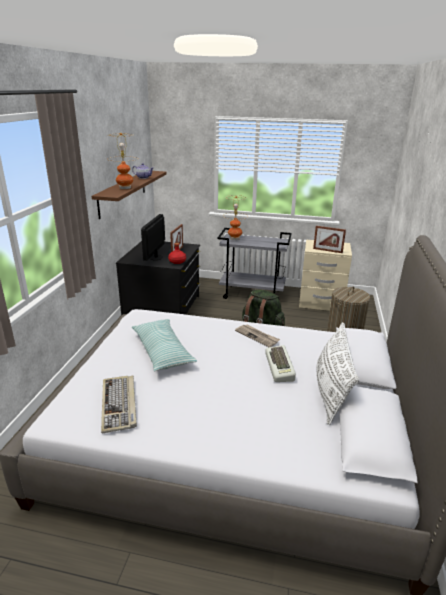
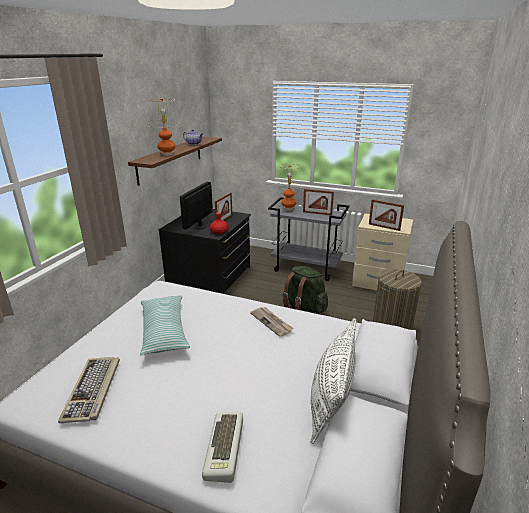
camera: 10 degrees right, 0 degrees up
keyboard [265,345,296,382] -> keyboard moved to [202,412,243,483]
none -> picture frame [303,189,334,215]

